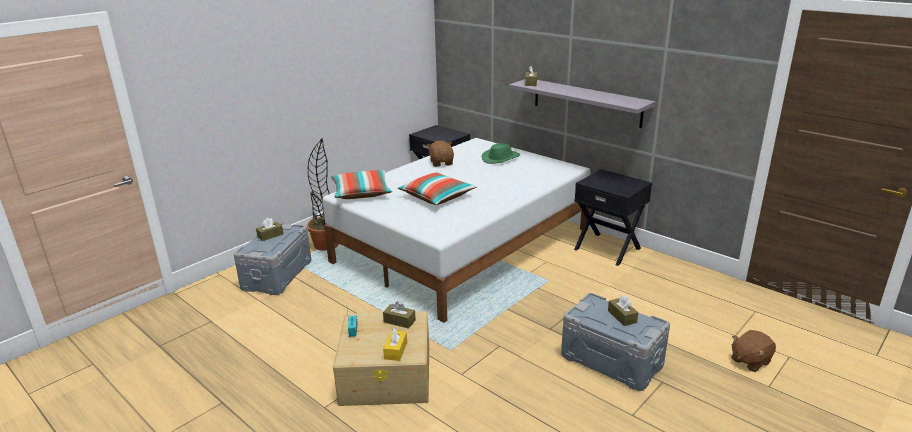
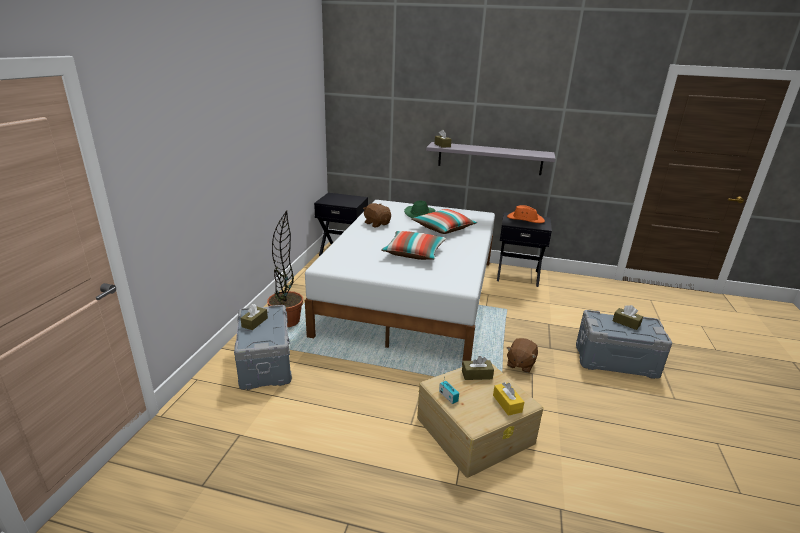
camera: 30 degrees left, 0 degrees up
pillow [331,170,393,199] -> pillow moved to [411,209,477,234]
brown plush toy [731,330,776,372] -> brown plush toy moved to [507,338,538,373]
none -> orange hat [507,205,545,223]

